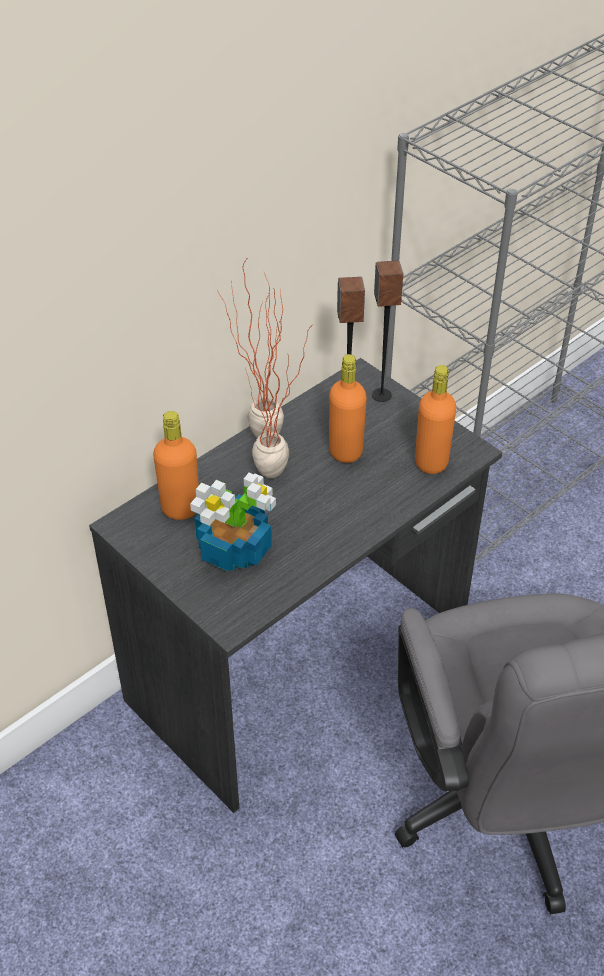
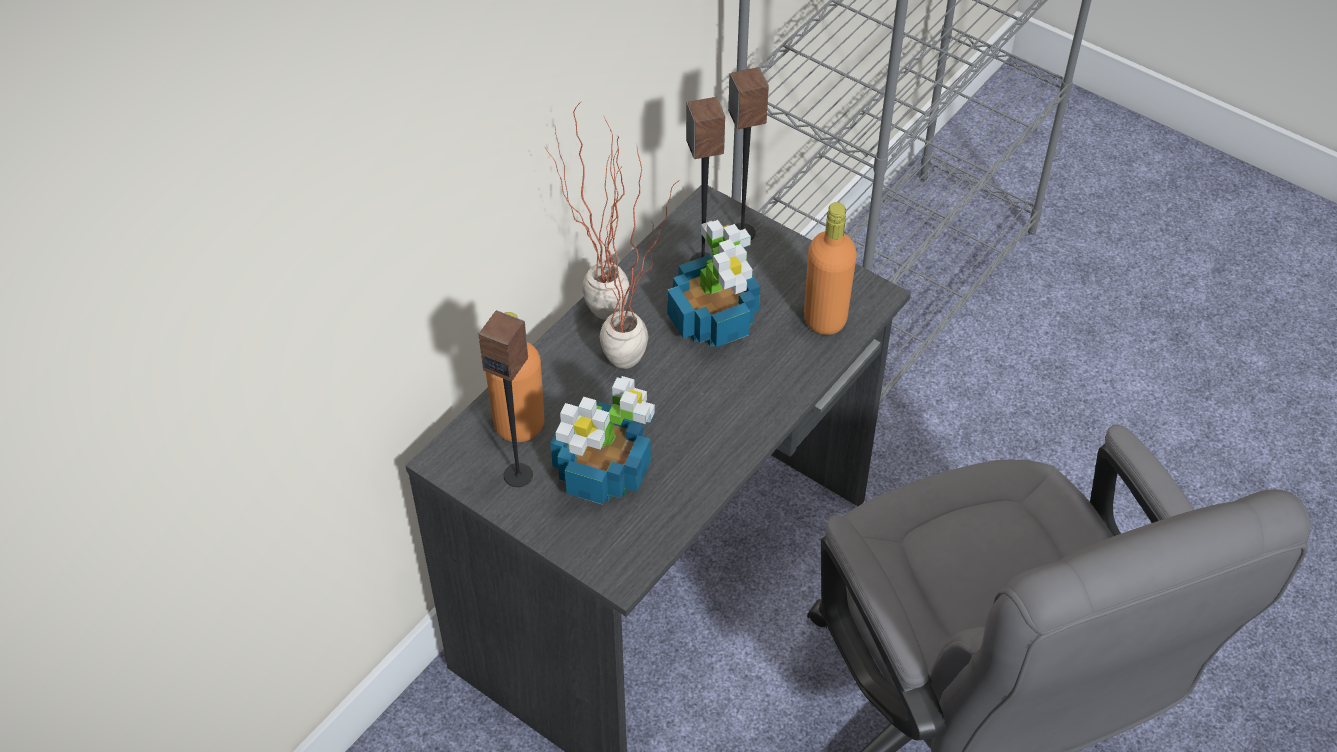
camera: 10 degrees left, 5 degrees up
orange bottle [329,354,367,463] -> potted plant [667,220,760,347]
none -> speaker [479,310,533,487]

